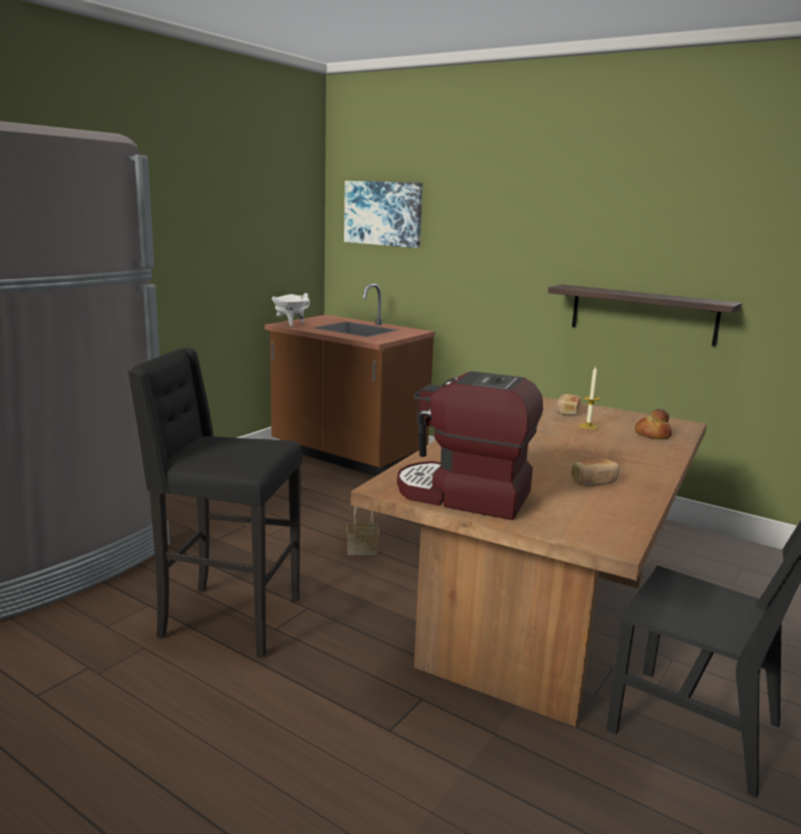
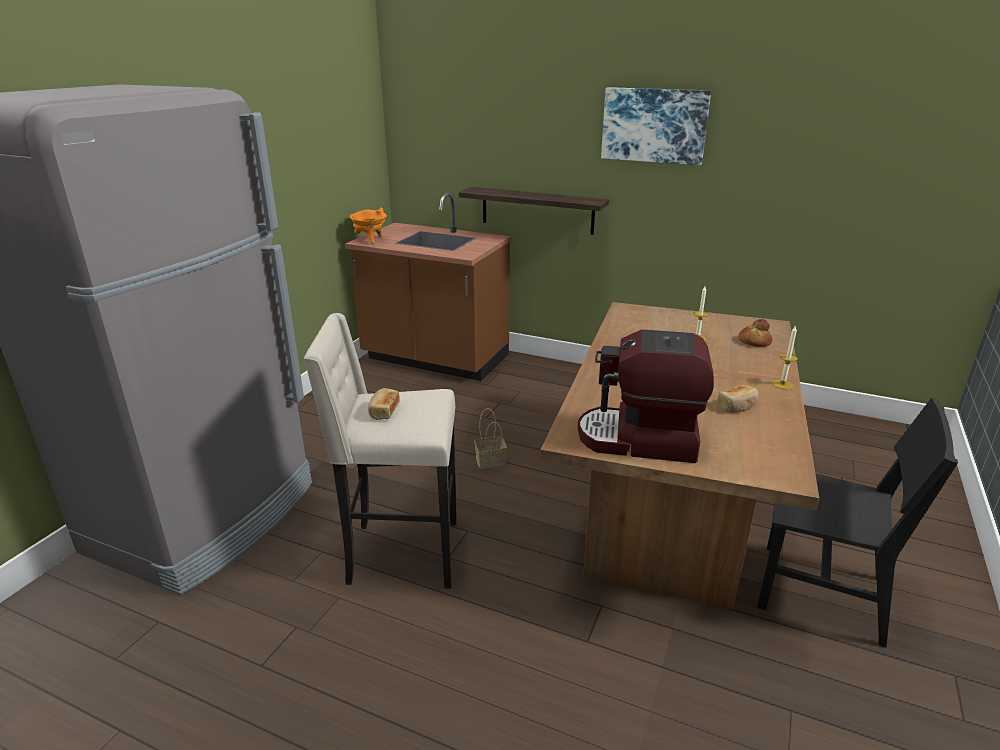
camera: 10 degrees left, 10 degrees up
black stool [128,348,302,657] -> beige stool [304,313,457,589]
white cooking pot [272,293,310,327] -> orange cooking pot [350,208,387,244]
picture [344,181,423,248] -> picture moved to [601,87,711,165]
shelf [548,284,742,346] -> shelf moved to [459,187,609,235]
bread [557,394,581,415] -> bread moved to [368,388,400,420]
none -> candle [772,325,798,389]

